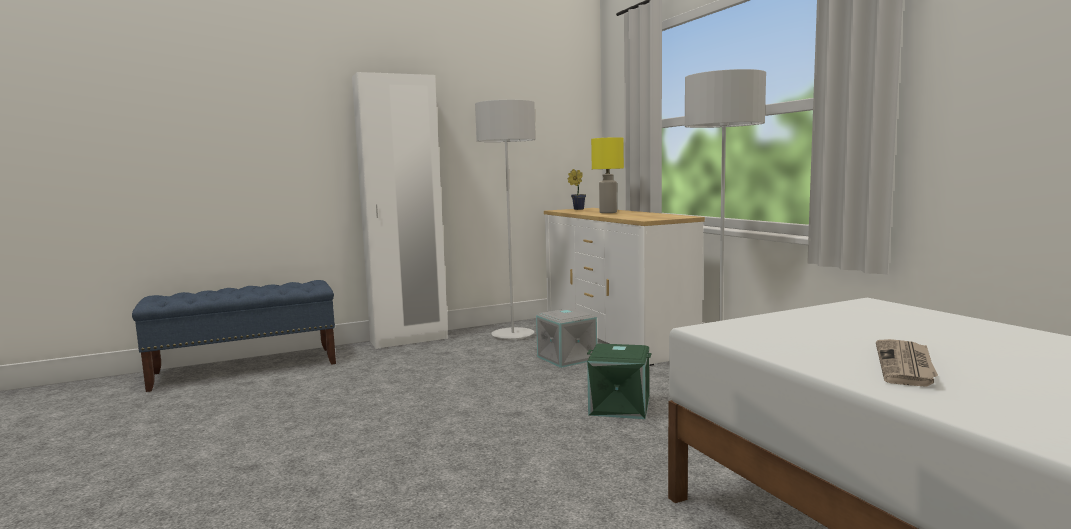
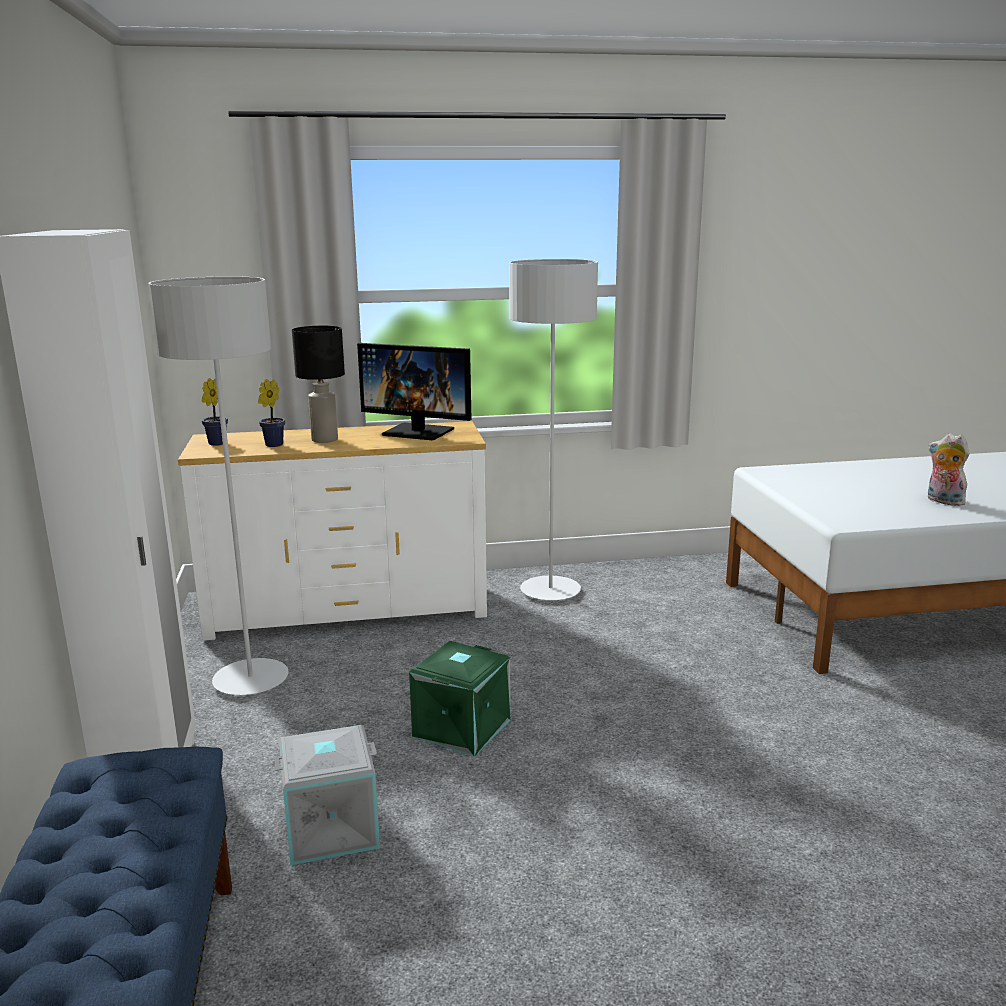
camera: 75 degrees left, 10 degrees up
grey storage box [536,308,597,368] -> grey storage box moved to [274,725,380,865]
green storage box [587,343,652,419] -> green storage box moved to [409,641,511,757]
yellow table lamp [591,137,624,213] -> black table lamp [292,326,345,443]
newspaper [876,339,938,387] -> plush toy [928,433,970,506]
none -> potted plant [258,379,285,447]
none -> monitor [357,343,472,440]

